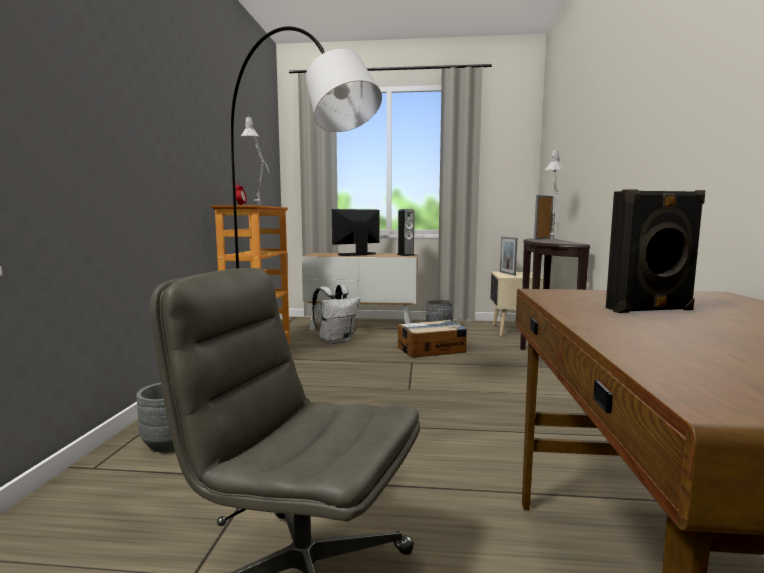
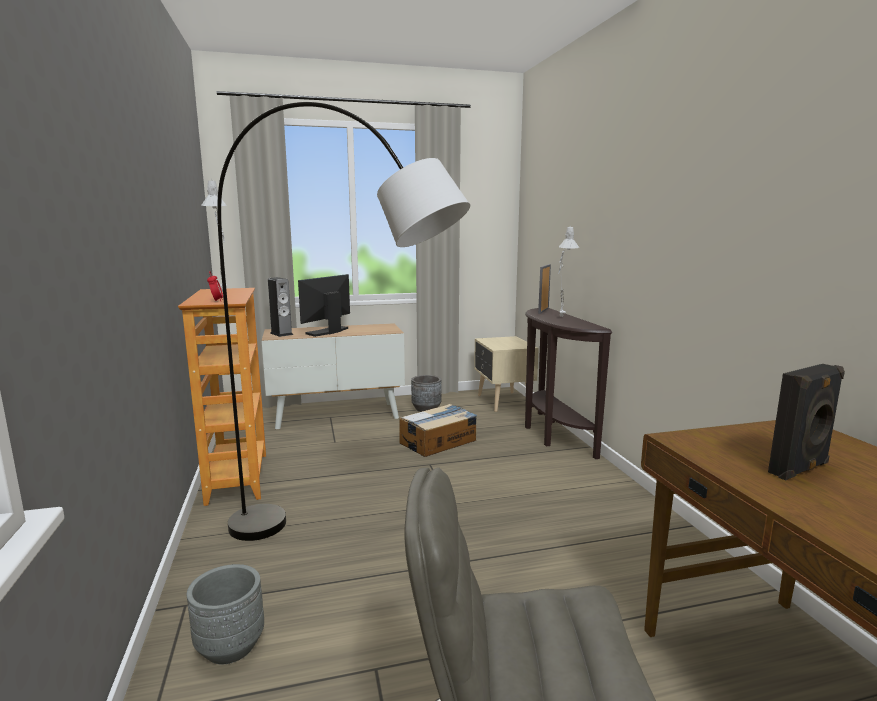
camera: 20 degrees left, 5 degrees up
white backpack [312,285,360,344] -> none
speaker [397,209,415,256] -> speaker moved to [268,277,293,337]
picture frame [500,237,517,275] -> none

